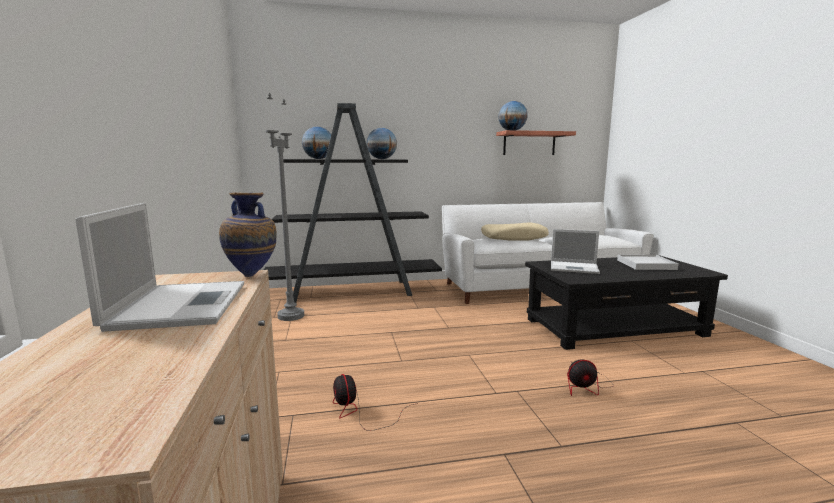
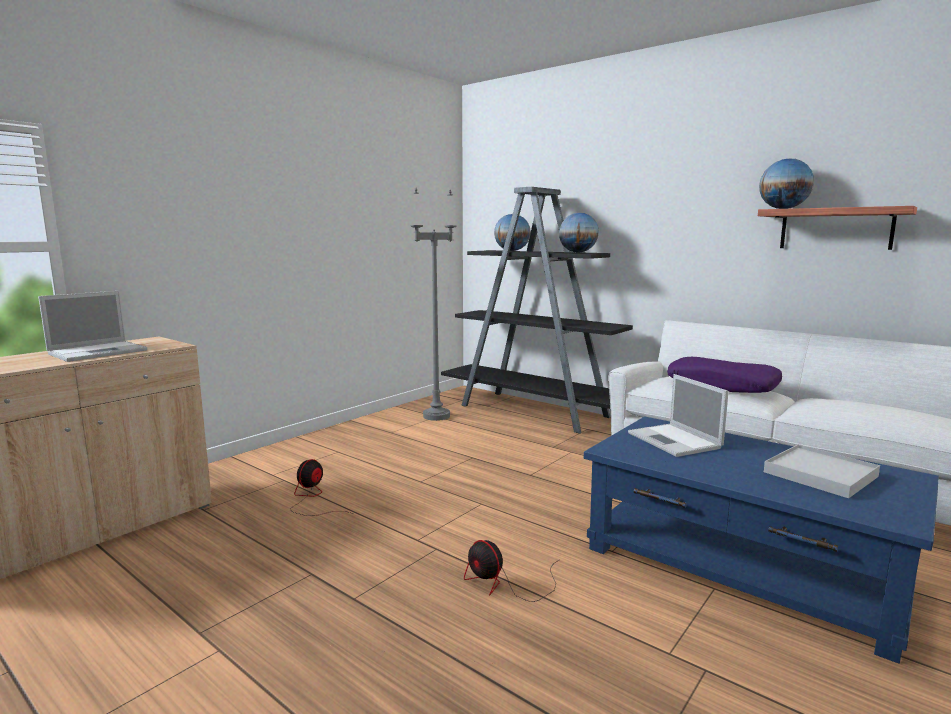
camera: 50 degrees right, 0 degrees up
vase [219,192,276,277] -> none
beige pillow [481,222,549,241] -> purple pillow [667,357,782,393]
black coffee table [525,255,728,350] -> blue coffee table [584,416,939,664]

